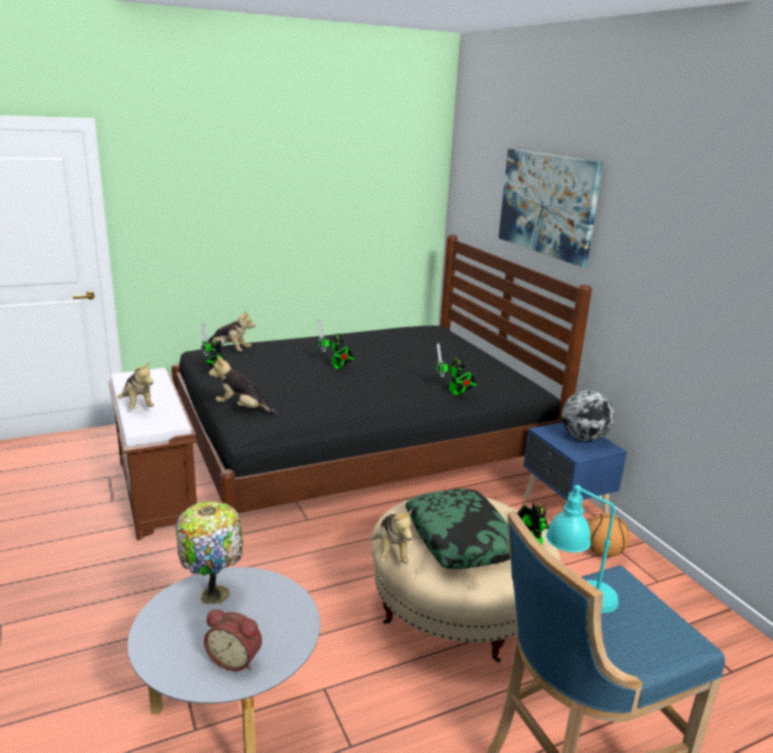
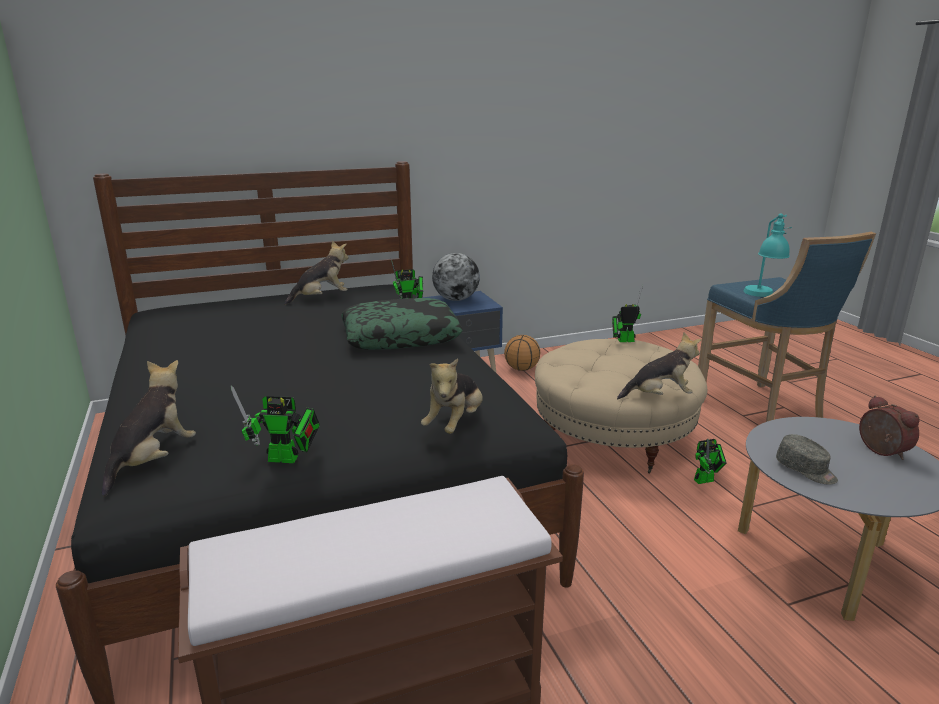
camera: 85 degrees left, 0 degrees up
plush toy [117,362,154,409] -> plush toy moved to [284,241,349,305]
table lamp [176,501,243,604] -> grey cap [776,434,838,485]
alarm clock [204,609,262,671] -> alarm clock turned 45 degrees counterclockwise [859,396,919,460]
toy robot [318,320,355,369] -> toy robot moved to [694,439,727,484]
pillow [405,489,510,569] -> pillow moved to [341,298,463,350]
picture [499,149,603,267] -> none

